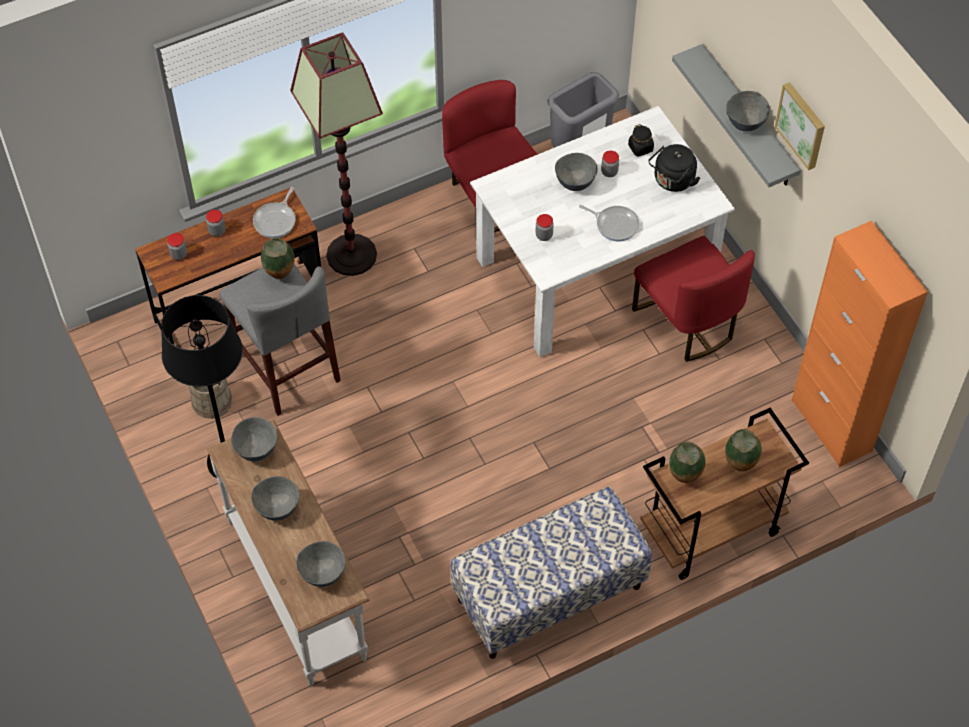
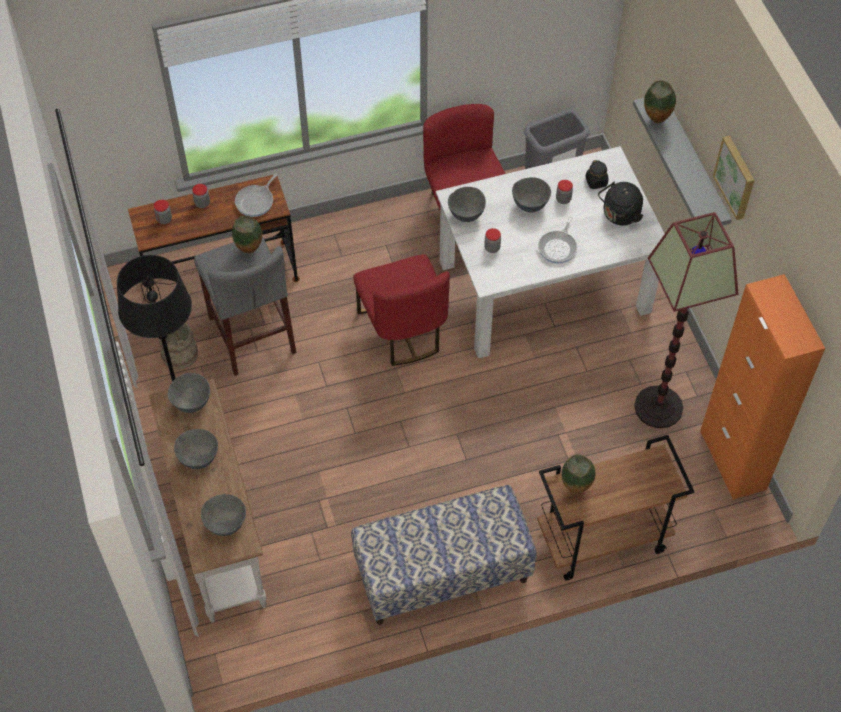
camera: 10 degrees right, 0 degrees up
floor lamp [290,32,383,276] -> floor lamp moved to [634,212,738,428]
frying pan [579,205,639,241] -> frying pan turned 75 degrees clockwise [538,216,577,264]
red chair [632,236,755,362] -> red chair moved to [353,254,450,366]
vase [725,429,762,471] -> vase moved to [644,80,676,123]
grey bowl [726,91,770,131] -> grey bowl moved to [448,187,486,222]

